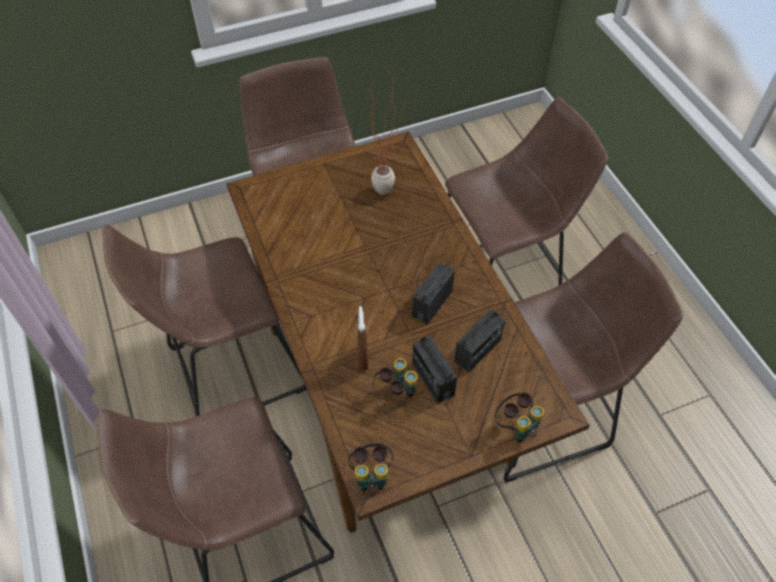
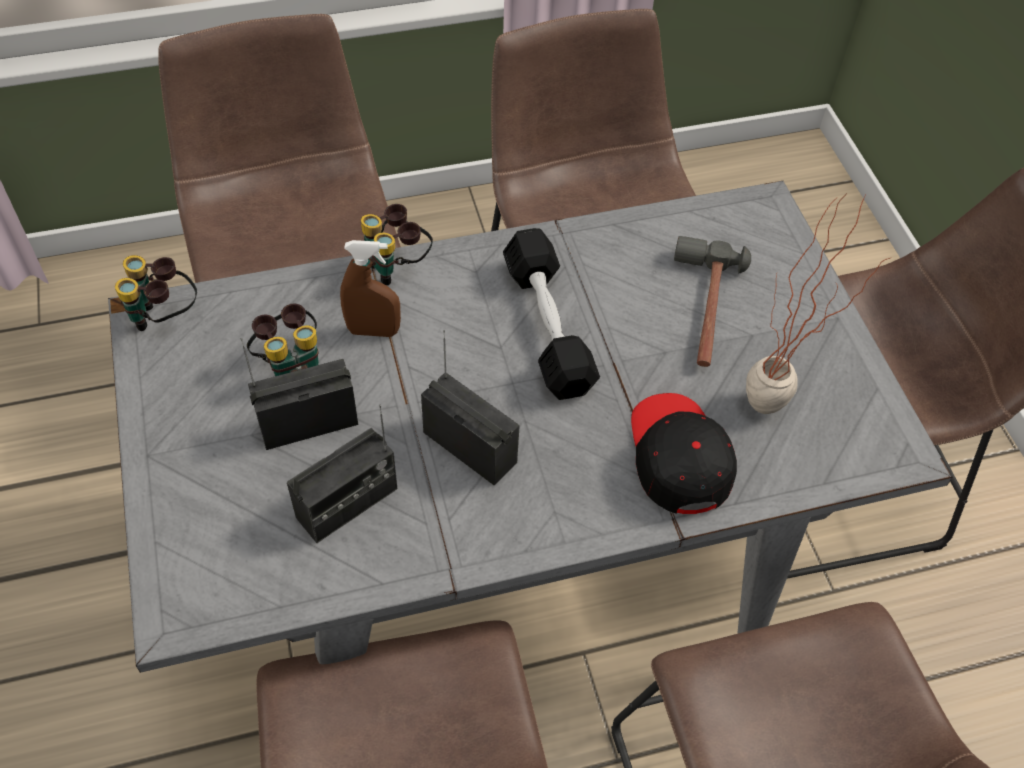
camera: 95 degrees right, 0 degrees up
brown dining table [227,131,590,533] -> grey dining table [108,181,953,673]
radio [454,296,507,372] -> radio turned 90 degrees counterclockwise [287,405,397,543]
binoculars [495,392,544,442] -> binoculars moved to [361,204,433,285]
none -> black dumbbell [503,228,600,400]
none -> black cap [631,393,737,514]
none -> hammer [674,236,751,367]

